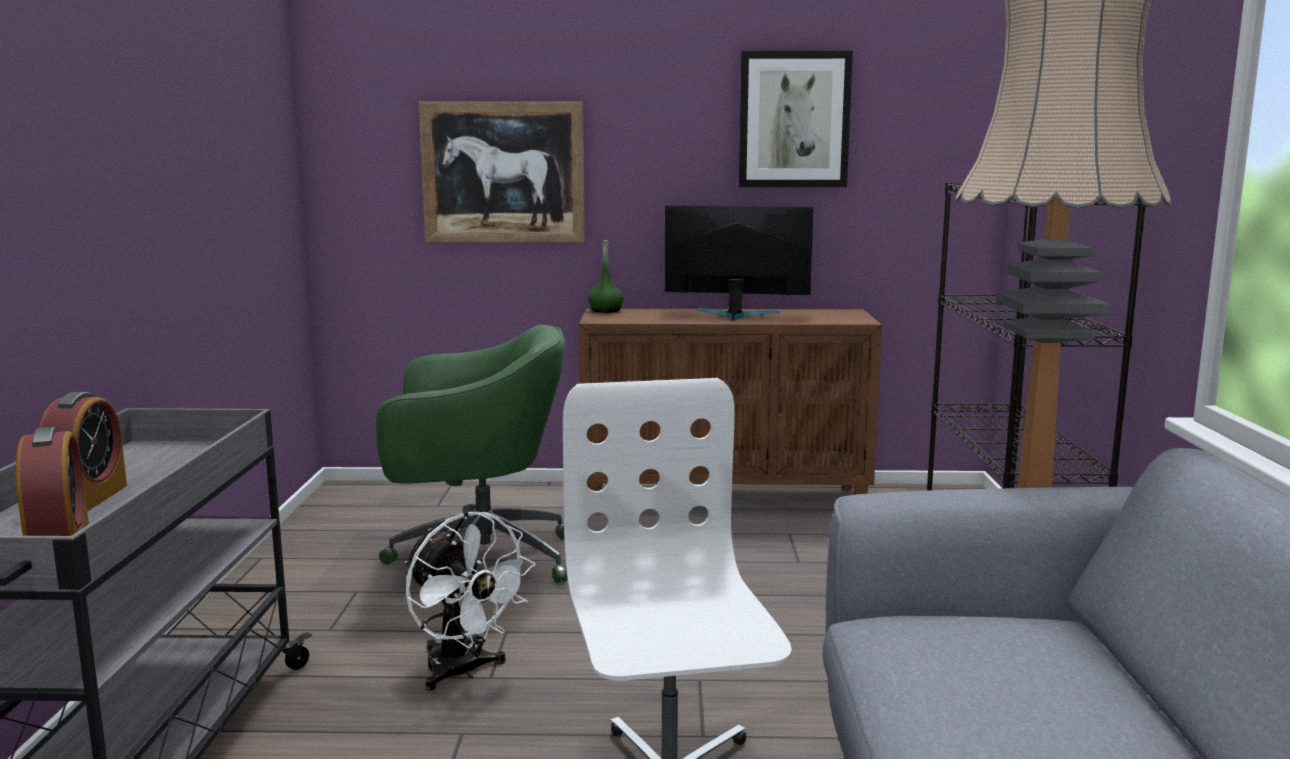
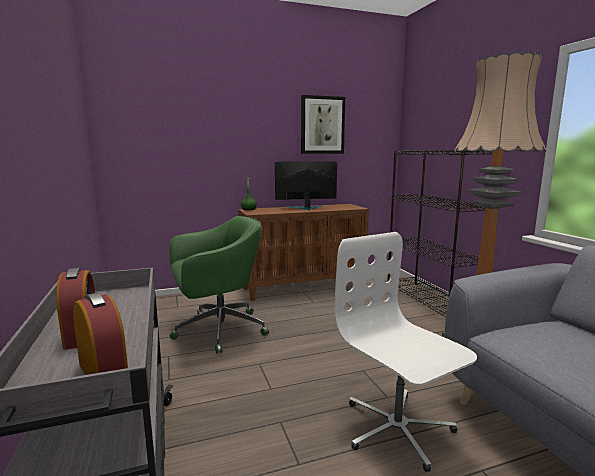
camera: 20 degrees left, 0 degrees up
white fan [405,511,535,691] -> none
picture [419,101,585,243] -> none

